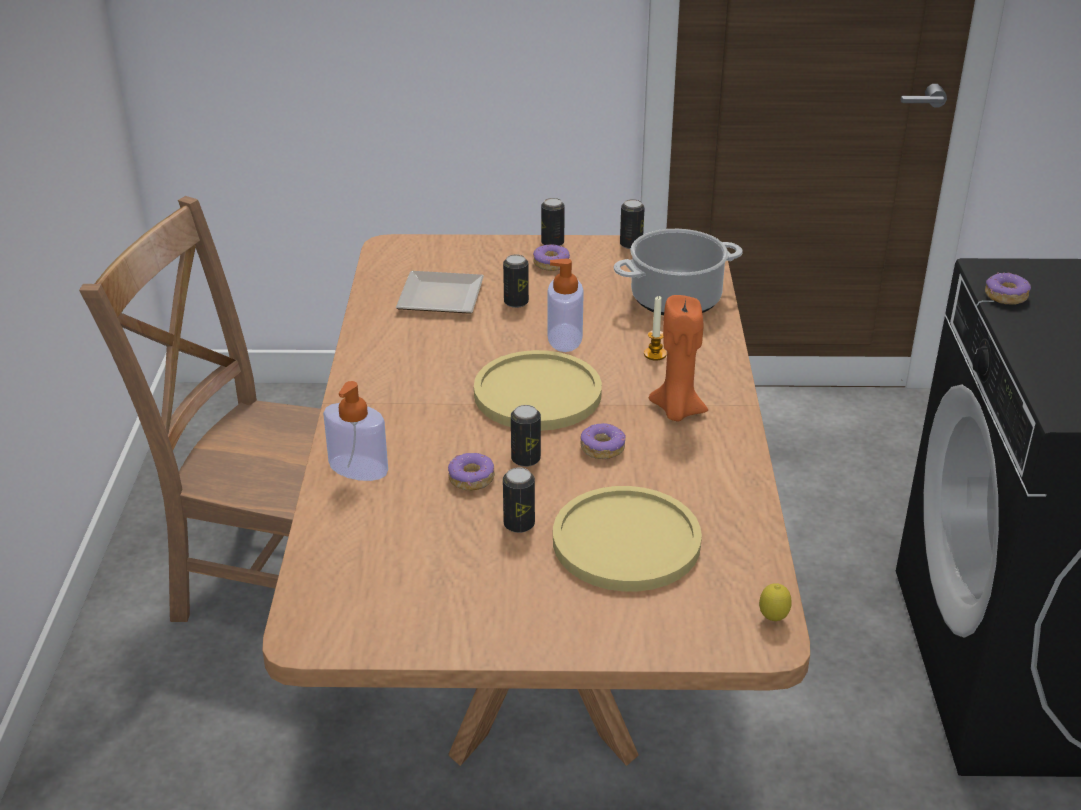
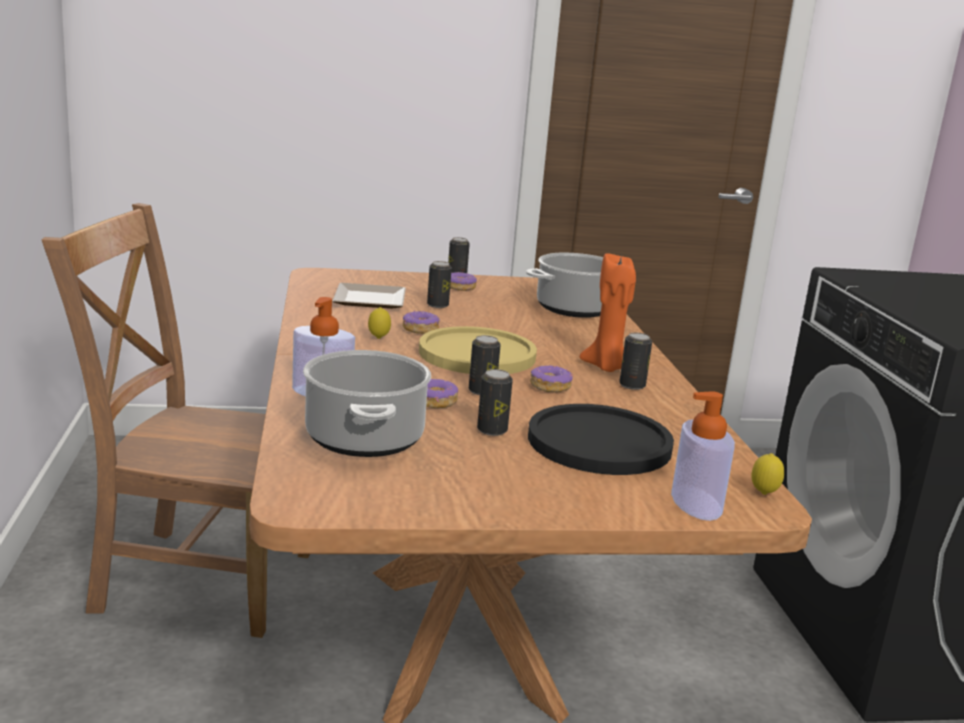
camera: 10 degrees left, 15 degrees down
soap dispenser [547,259,584,352] -> soap dispenser moved to [671,391,735,521]
yellow plate [553,486,702,592] -> black plate [528,404,674,475]
can [620,199,645,249] -> can moved to [619,332,652,390]
candle [644,295,667,361] -> none
donut [985,272,1031,304] -> donut moved to [403,310,440,334]
none -> cooking pot [303,350,431,457]
none -> lemon [368,307,391,339]

